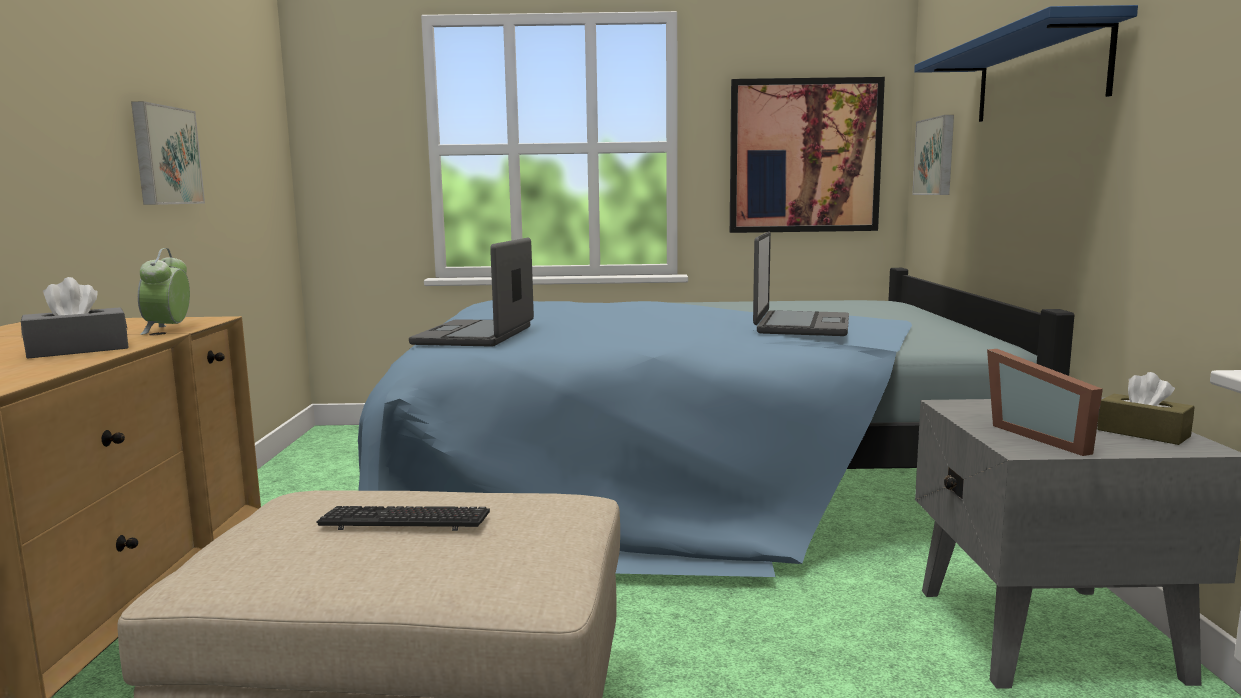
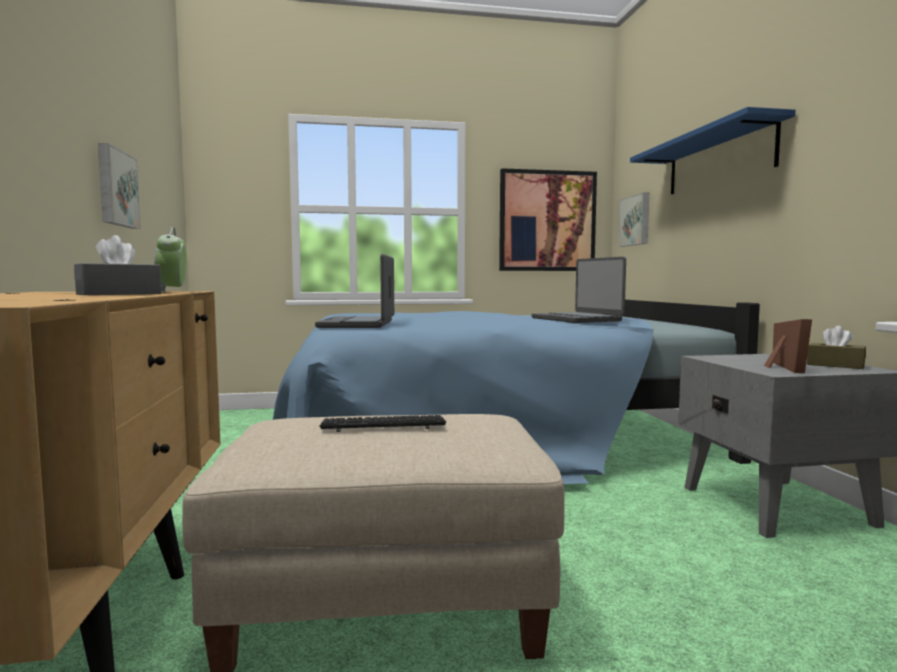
camera: 10 degrees left, 5 degrees down
laptop [753,231,849,336] -> laptop turned 150 degrees clockwise [532,257,626,323]
picture frame [987,349,1103,456] -> picture frame turned 135 degrees counterclockwise [764,319,812,373]

